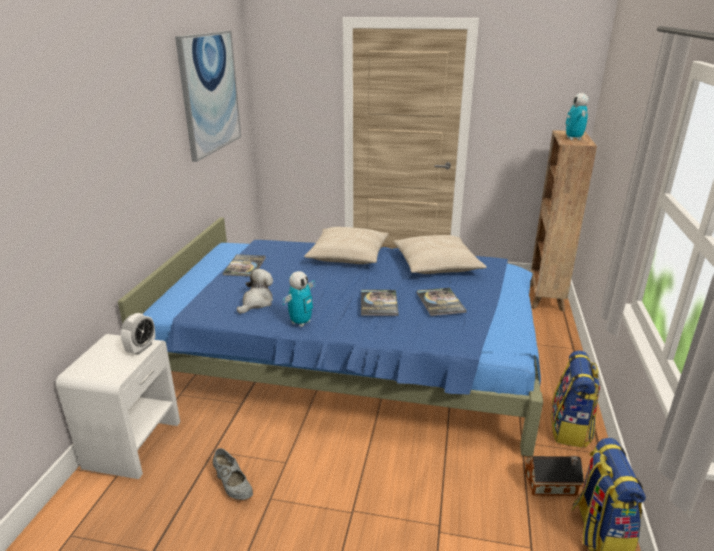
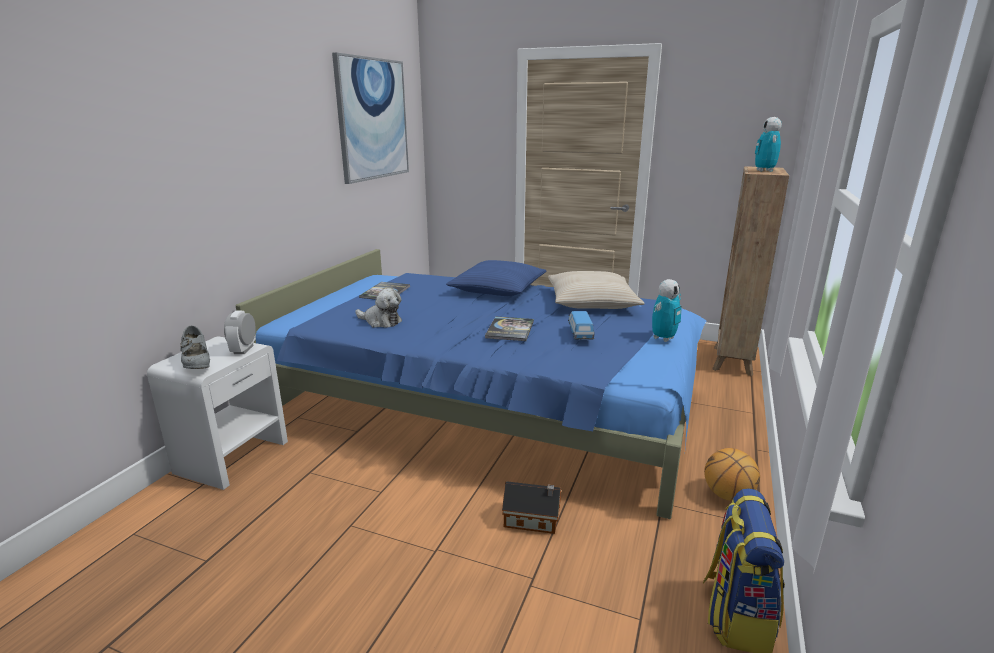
camera: 10 degrees right, 5 degrees down
alarm clock [121,313,155,355] -> alarm clock turned 150 degrees clockwise [224,311,256,354]
grey shoe [213,448,253,500] -> grey shoe moved to [180,325,210,369]
plush toy [237,269,273,314] -> plush toy turned 75 degrees clockwise [355,288,402,328]
toy robot [283,271,315,327] -> toy robot moved to [652,279,682,342]
beige pillow [304,227,389,264] -> blue pillow [446,260,546,296]
book [417,288,467,316] -> toy car [568,311,594,340]
toy house [525,456,584,496] -> toy house moved to [502,481,561,534]
backpack [551,351,600,448] -> basketball [704,448,760,501]

